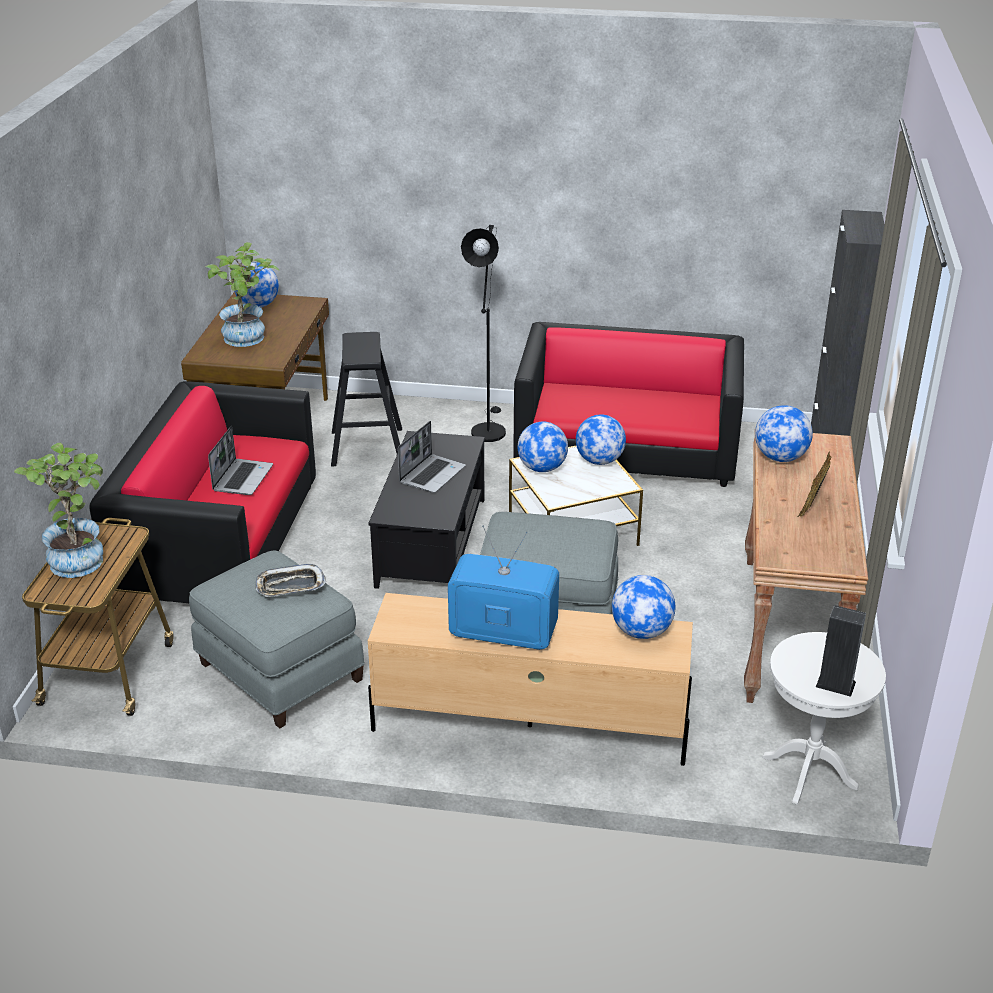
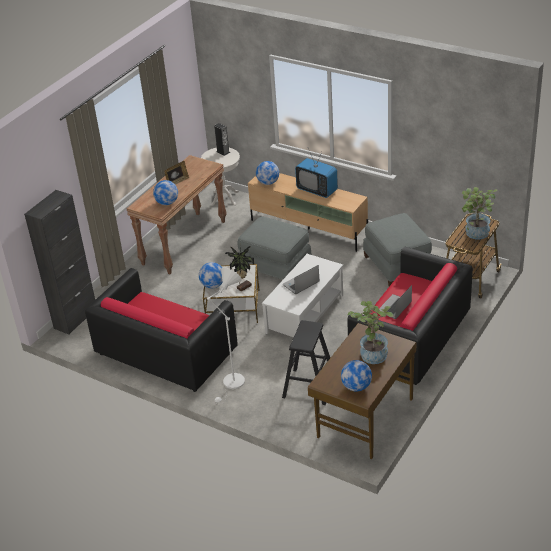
camera: 155 degrees left, 5 degrees up
tray [255,564,326,597] -> none
black coffee table [369,431,485,589] -> white coffee table [262,254,343,338]
black floor lamp [461,225,506,442] -> white floor lamp [206,268,245,403]
globe [518,422,568,472] -> potted plant [225,245,254,292]

